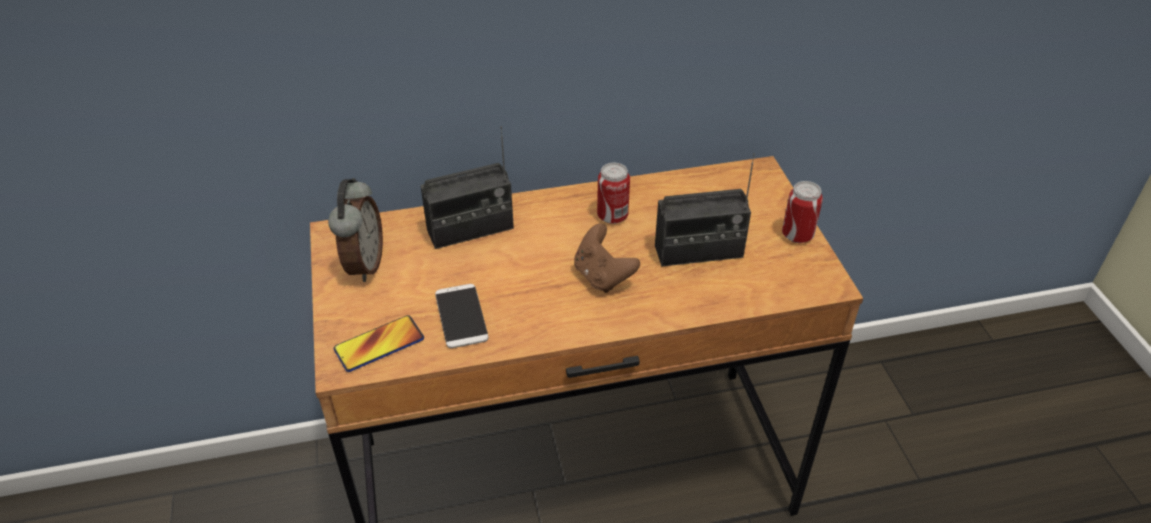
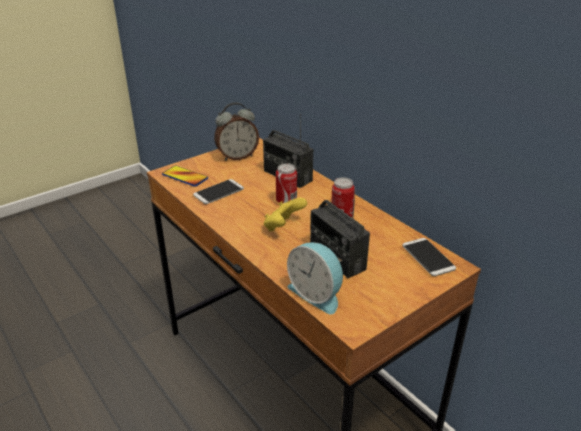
camera: 65 degrees right, 10 degrees down
brown game controller [574,224,640,293] -> yellow game controller [264,198,307,232]
can [782,181,823,243] -> can moved to [276,163,297,203]
none -> alarm clock [287,242,343,314]
none -> phone [402,238,456,276]

